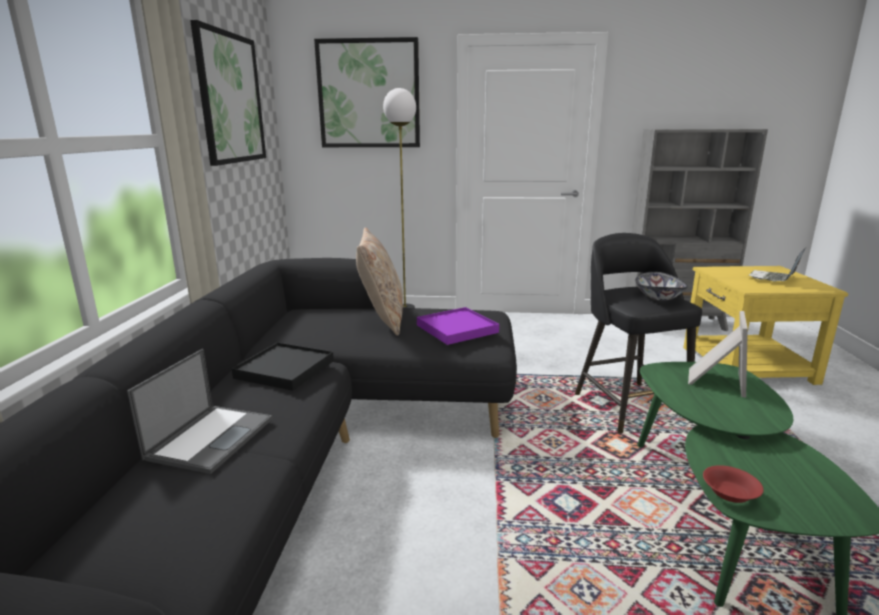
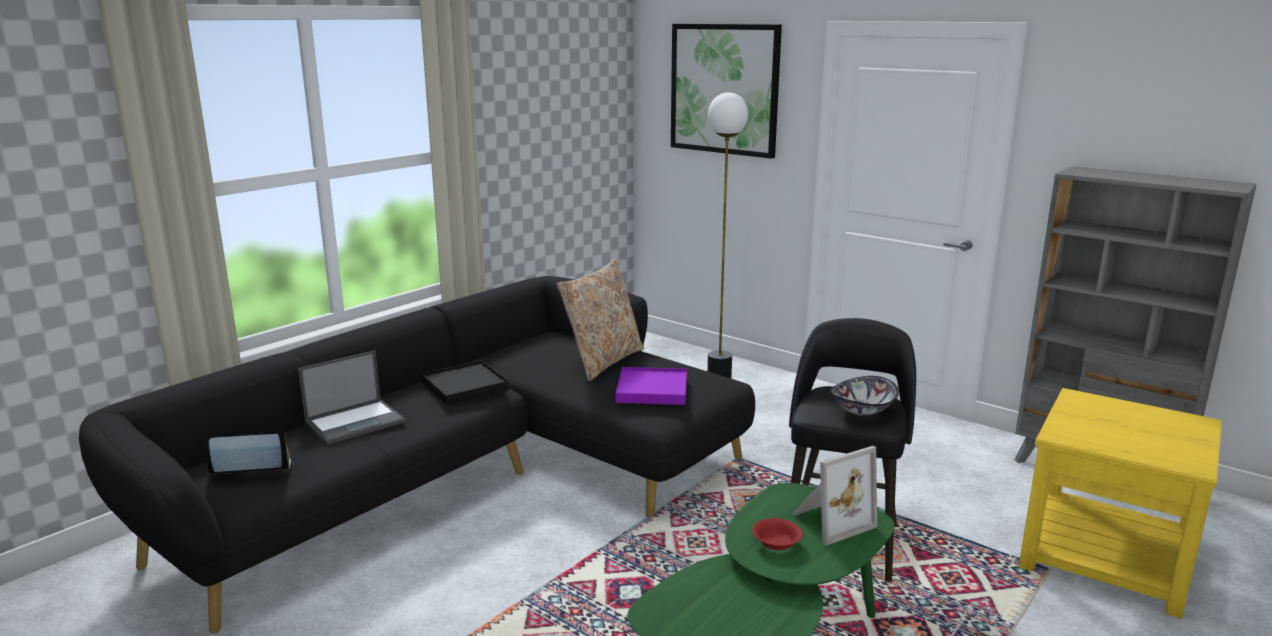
camera: 35 degrees right, 0 degrees up
picture [190,20,266,166] -> none
red bowl [703,465,764,503] -> red bowl moved to [752,518,803,550]
laptop [748,246,807,282] -> laptop moved to [207,431,292,474]

